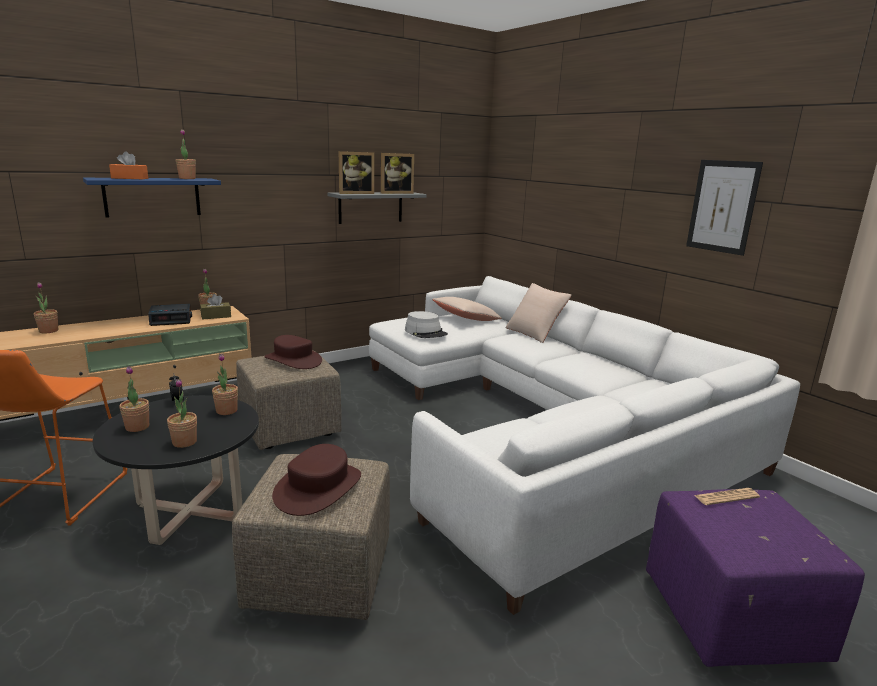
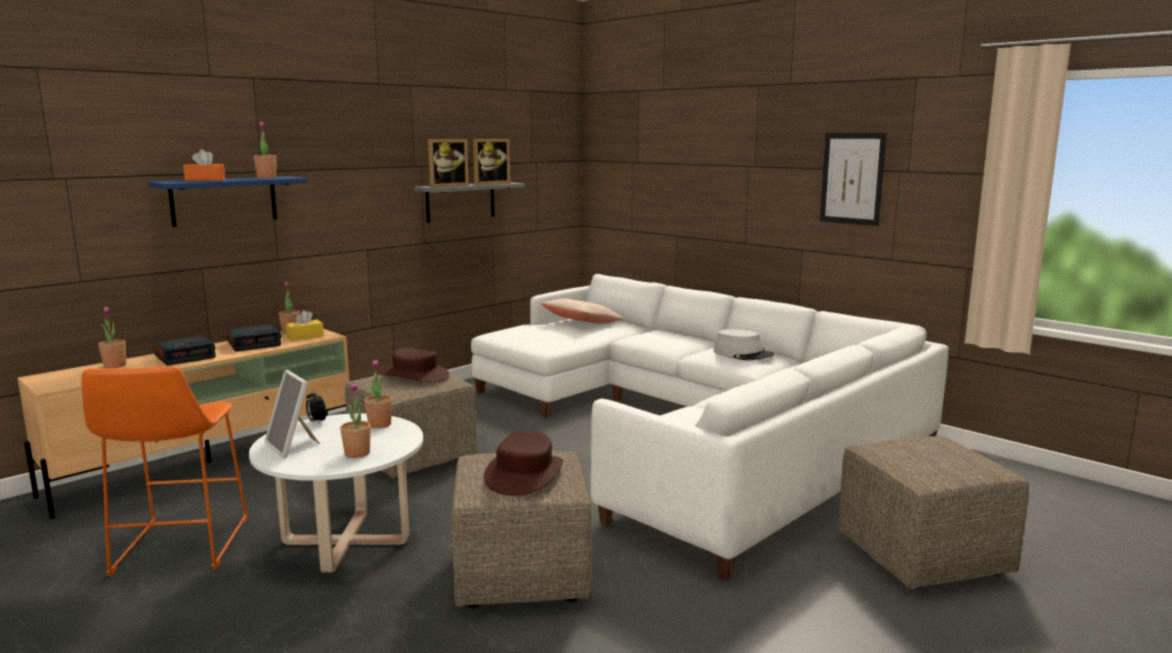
camera: 10 degrees left, 5 degrees down
black coffee table [93,395,259,545] -> white coffee table [249,413,423,573]
potted plant [119,366,149,432] -> picture frame [265,370,320,458]
brown tissue box [200,294,231,319] -> yellow tissue box [285,310,324,341]
grey hat [405,311,448,338] -> grey hat moved to [714,329,774,360]
beige pillow [506,283,572,343] -> none
purple ottoman [646,489,865,667] -> beige ottoman [838,436,1029,589]
newspaper [694,488,760,505] -> none
none -> alarm clock [153,335,216,366]

